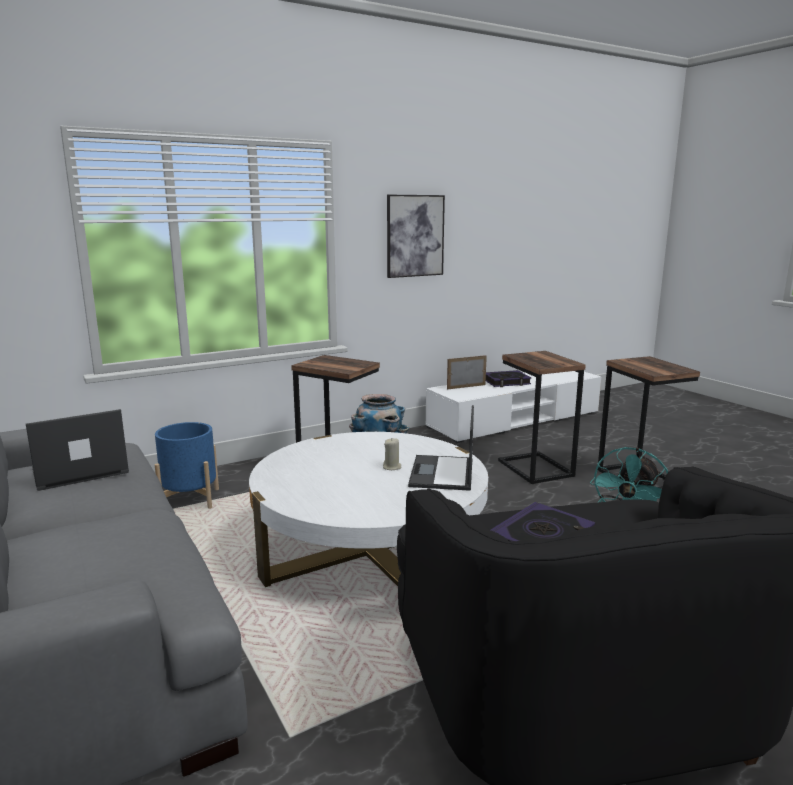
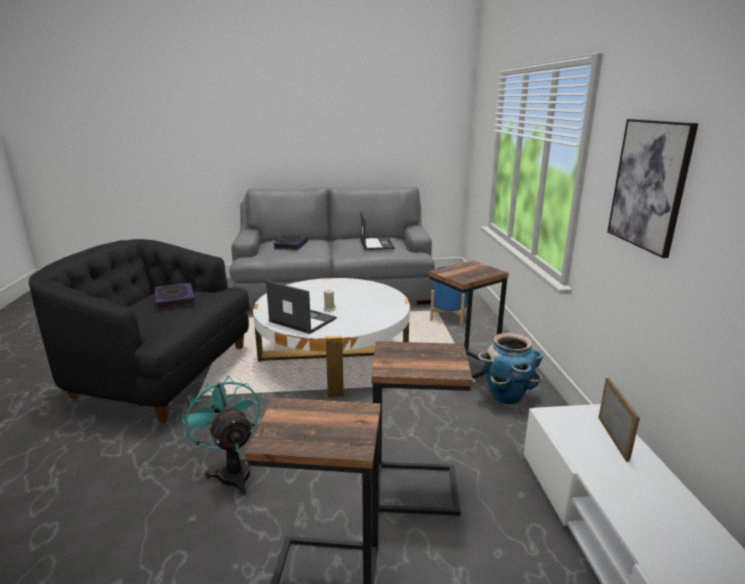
camera: 115 degrees right, 5 degrees up
book [486,370,531,387] -> book moved to [273,235,308,250]

